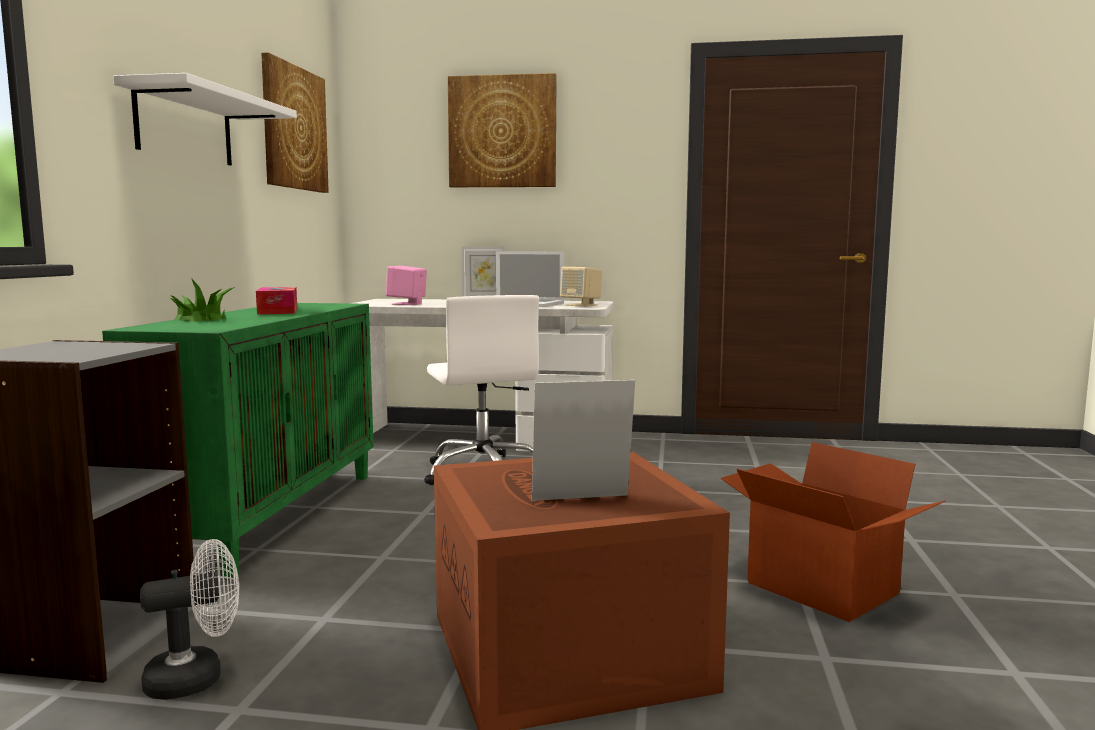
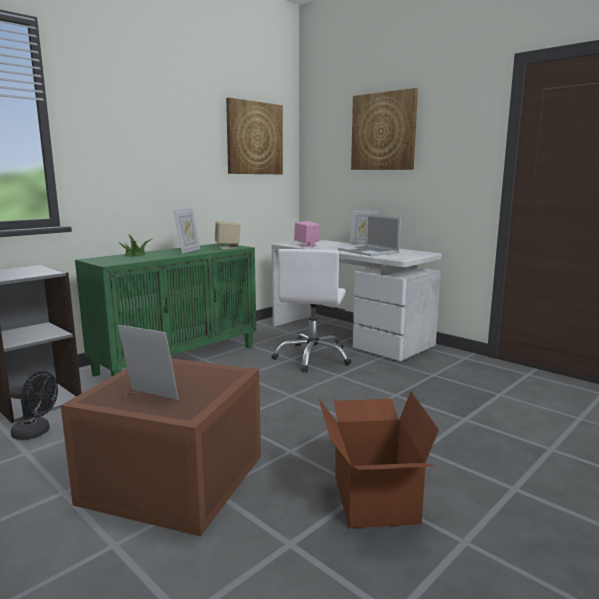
camera: 35 degrees right, 5 degrees up
white shelf [113,73,297,166] -> none
white fan [140,539,239,700] -> black fan [10,371,58,440]
tissue box [256,287,297,315] -> picture frame [173,208,200,253]
beige speaker [560,267,602,307] -> beige speaker moved to [215,221,240,249]

